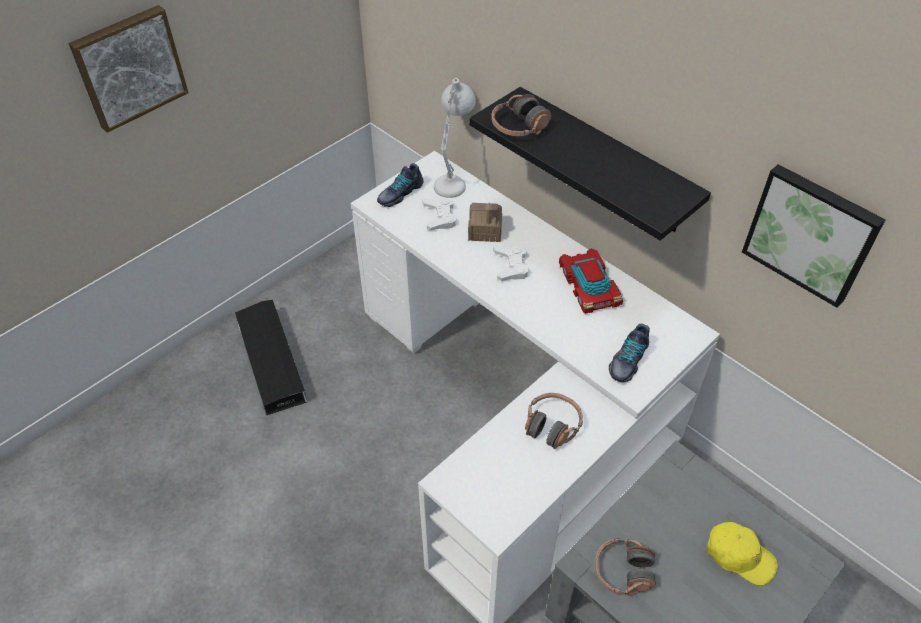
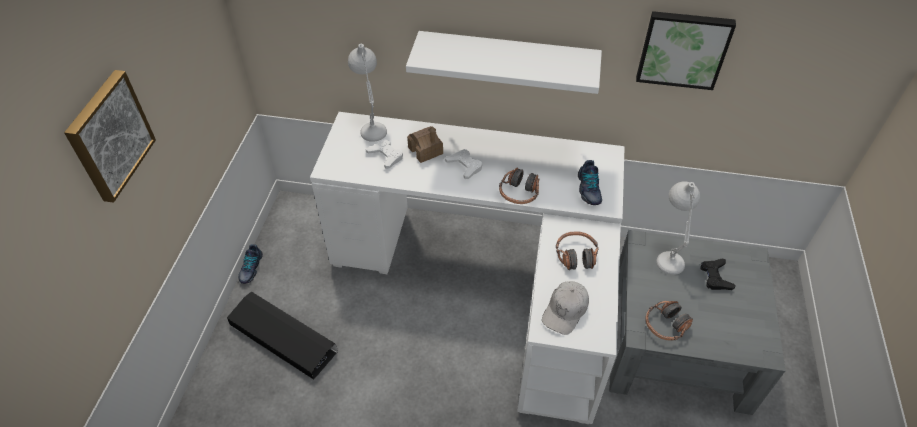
camera: 35 degrees left, 0 degrees up
shoe [377,163,424,207] -> shoe moved to [238,244,263,284]
black shelf [470,87,711,241] -> white shelf [406,31,602,94]
headphones [491,94,551,136] -> headphones moved to [499,168,539,204]
toy car [559,248,623,314] -> none
yellow cap [707,522,778,586] -> black game controller [700,259,736,290]
none -> white cap [542,281,589,335]
none -> white table lamp [656,181,700,275]

